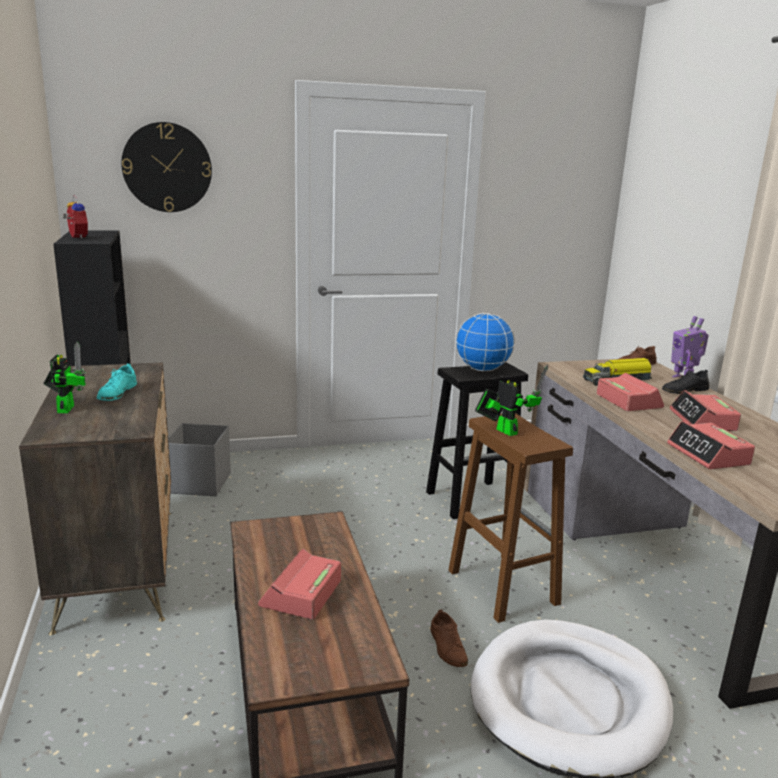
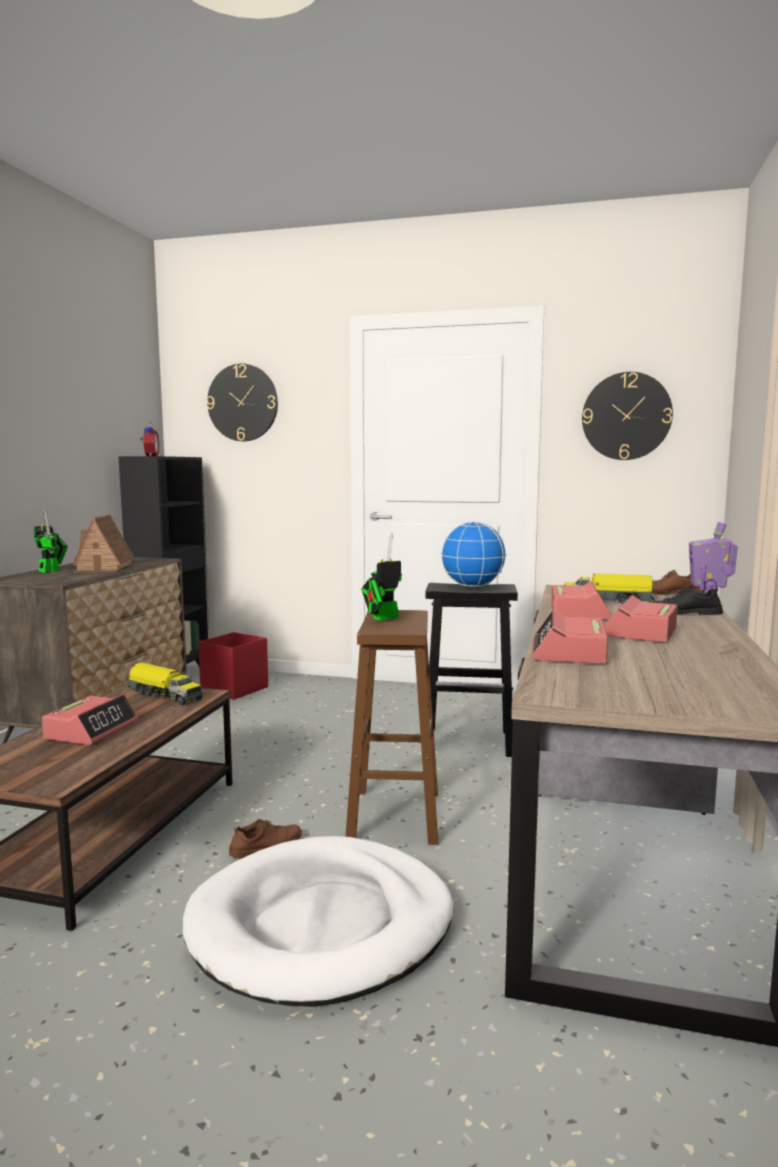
camera: 30 degrees right, 10 degrees down
turquoise shoe [97,364,137,401] -> toy house [73,514,135,572]
grey storage box [168,423,231,496] -> red storage box [198,632,268,700]
alarm clock [258,548,341,620] -> alarm clock turned 150 degrees clockwise [42,694,138,745]
brown shoe [430,609,468,667] -> brown shoe turned 135 degrees counterclockwise [229,819,302,859]
toy robot [475,364,548,436] -> toy robot turned 120 degrees counterclockwise [361,533,402,621]
none -> toy truck [128,662,203,705]
none -> wall clock [582,372,673,460]

